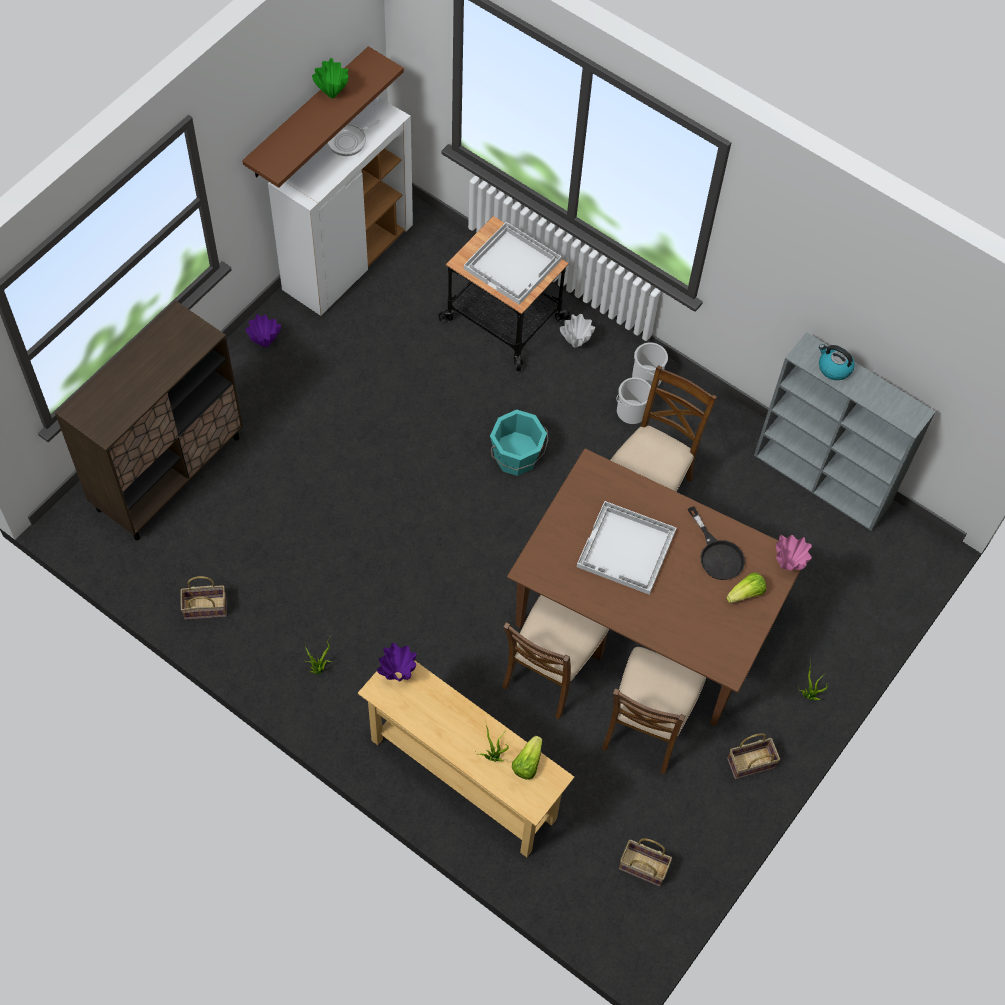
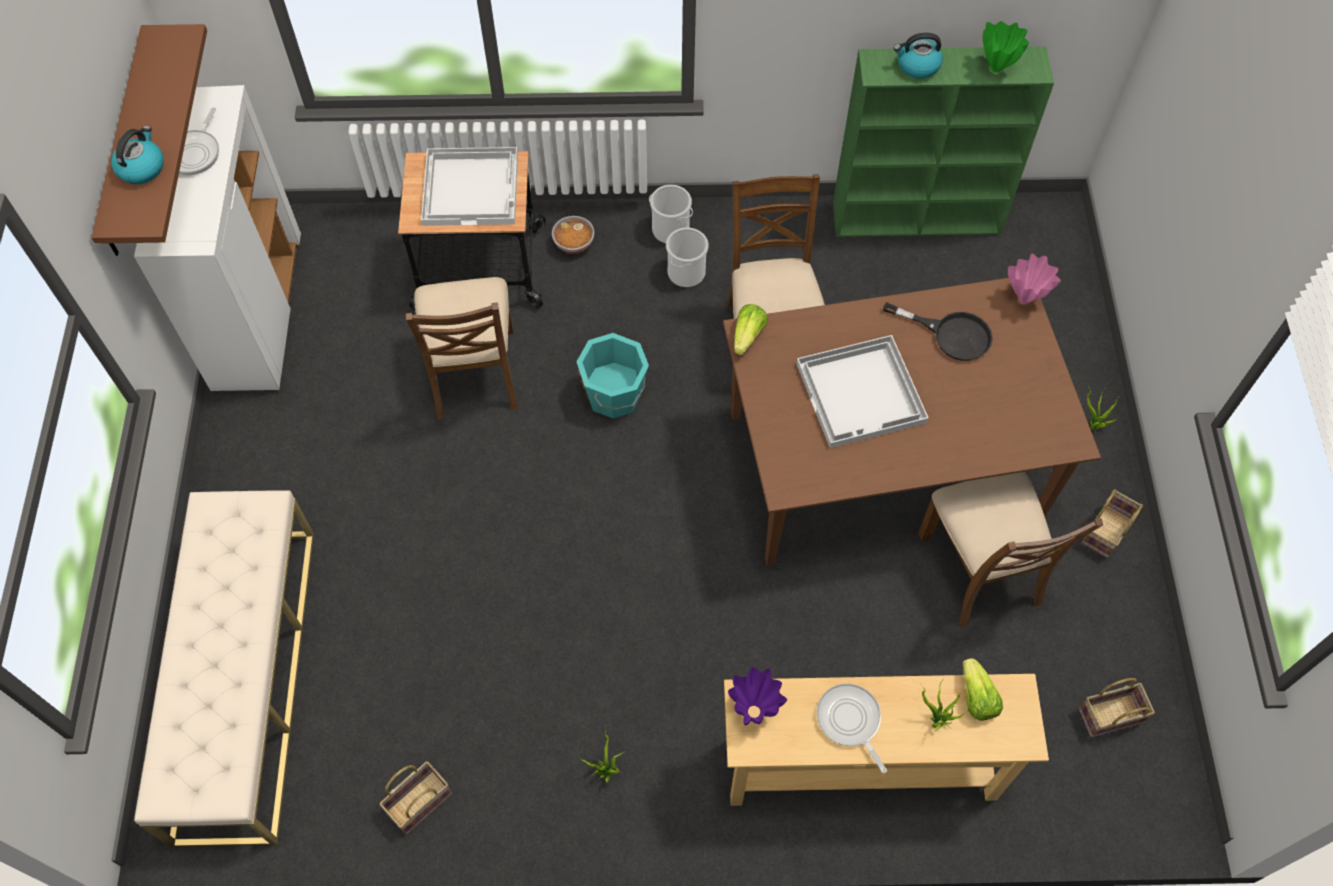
camera: 35 degrees left, 0 degrees up
brown cabinet [55,300,243,540] -> beige bench [134,490,314,847]
purple vase [245,314,281,347] -> none
green vase [312,58,349,98] -> green vase moved to [983,21,1029,72]
brown chair [502,595,609,719] -> brown chair moved to [405,277,517,419]
white vase [560,314,595,348] -> bowl [552,216,594,254]
lettuce [726,572,766,603] -> lettuce moved to [734,304,768,355]
grey bookcase [754,332,935,531] -> green bookcase [833,47,1054,237]
none -> kettle [111,126,164,184]
none -> frying pan [817,684,887,773]

